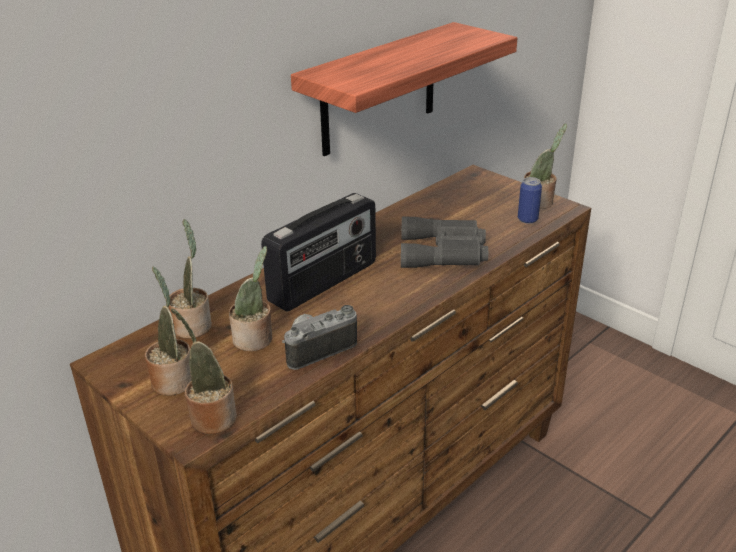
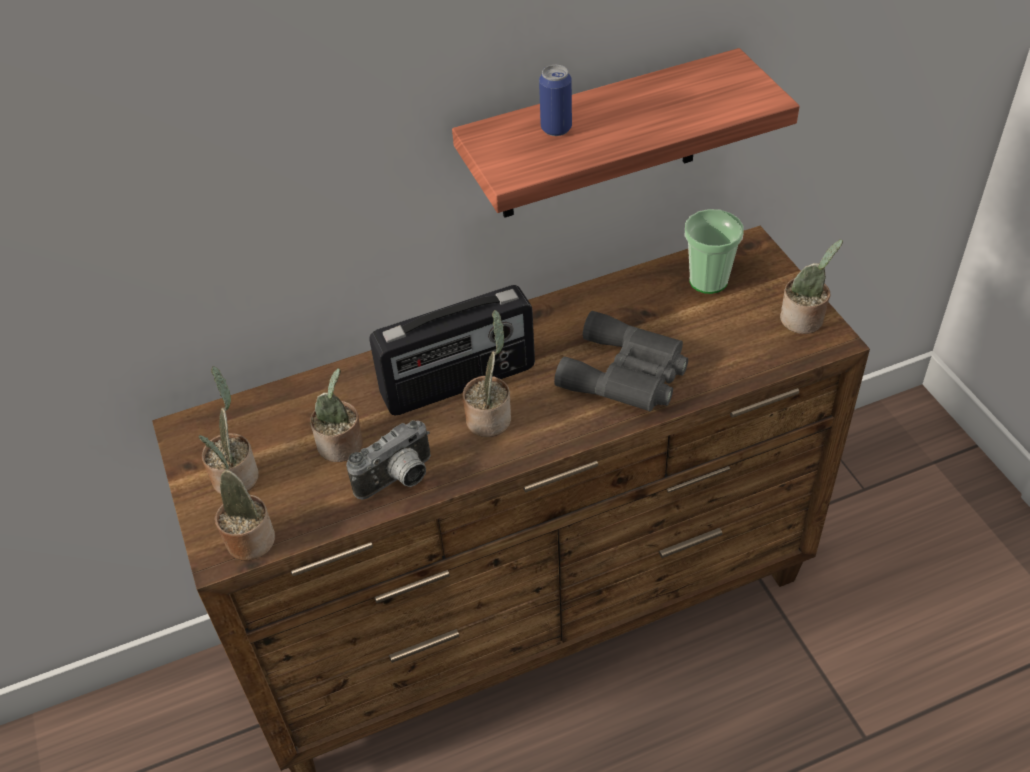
camera: 25 degrees right, 15 degrees up
potted plant [168,219,212,338] -> potted plant moved to [463,310,511,437]
camera [282,305,357,370] -> camera turned 150 degrees clockwise [346,420,431,500]
can [518,177,542,224] -> can moved to [539,65,572,136]
none -> cup [685,209,744,294]

